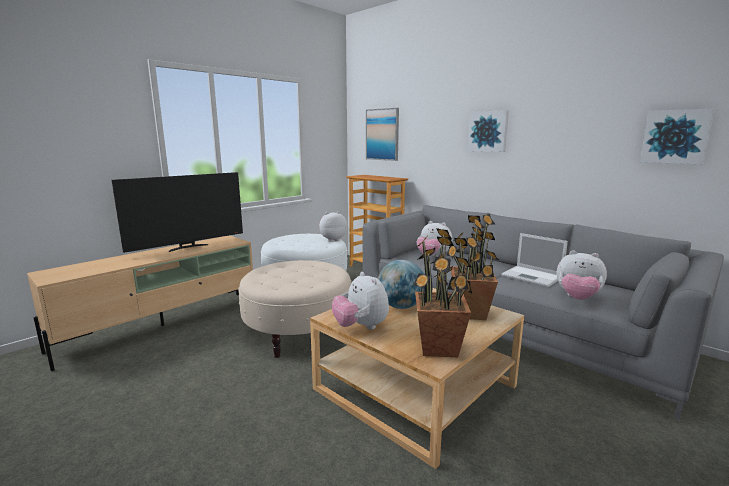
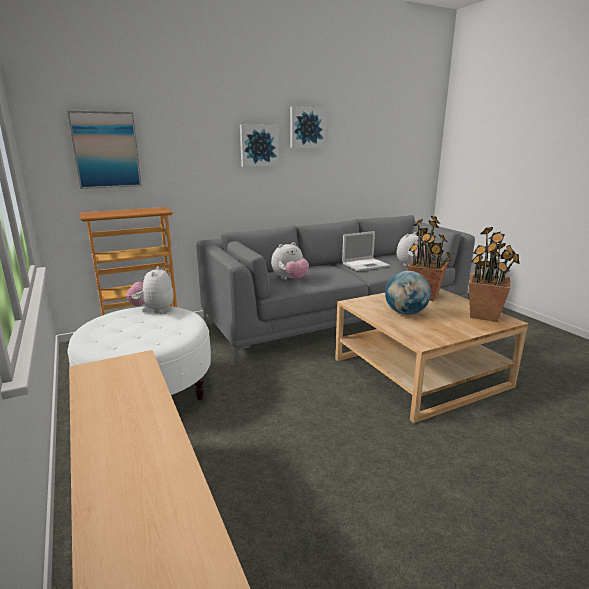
camera: 70 degrees left, 5 degrees up
television [112,172,243,253] -> none
beige ottoman [238,260,352,358] -> none
plush toy [332,272,389,330] -> none
picture [640,109,715,164] -> picture moved to [290,106,326,148]

